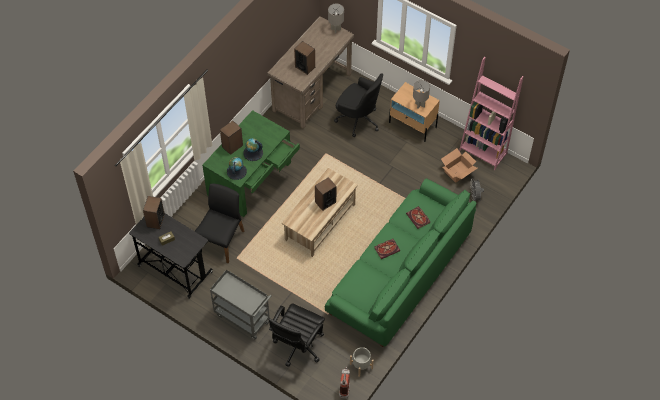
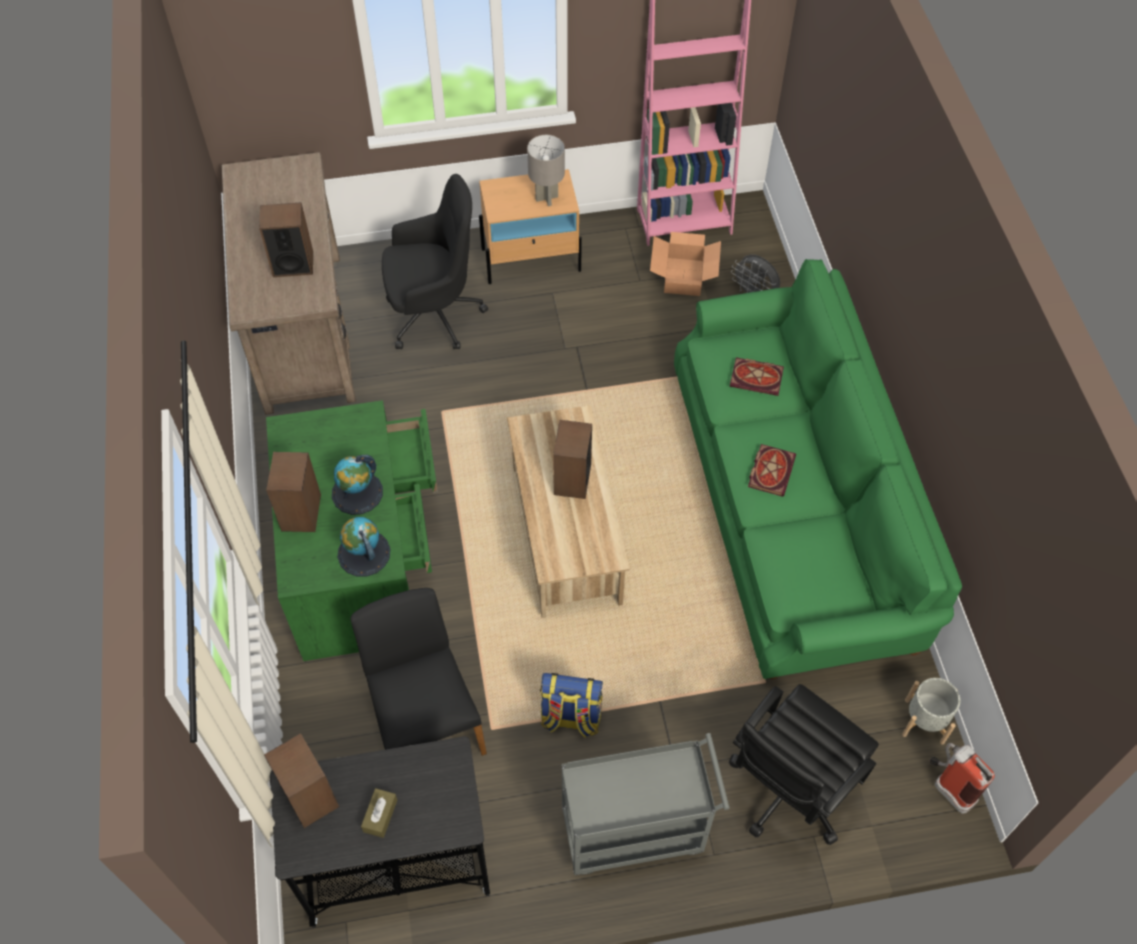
camera: 45 degrees left, 0 degrees up
black office chair [269,303,325,367] -> black office chair turned 60 degrees clockwise [729,684,879,845]
grey table lamp [328,4,344,33] -> none
none -> backpack [540,673,603,738]

